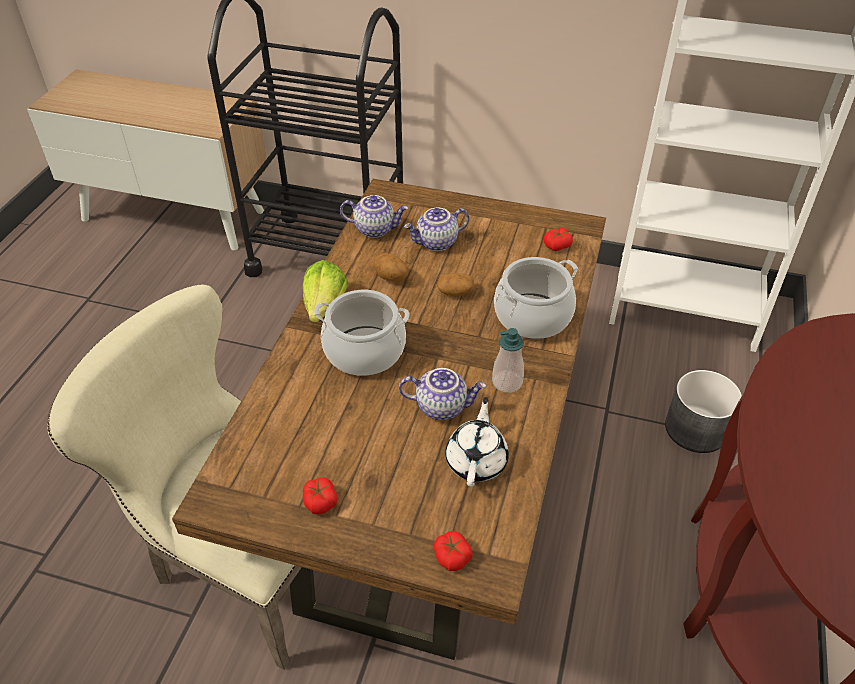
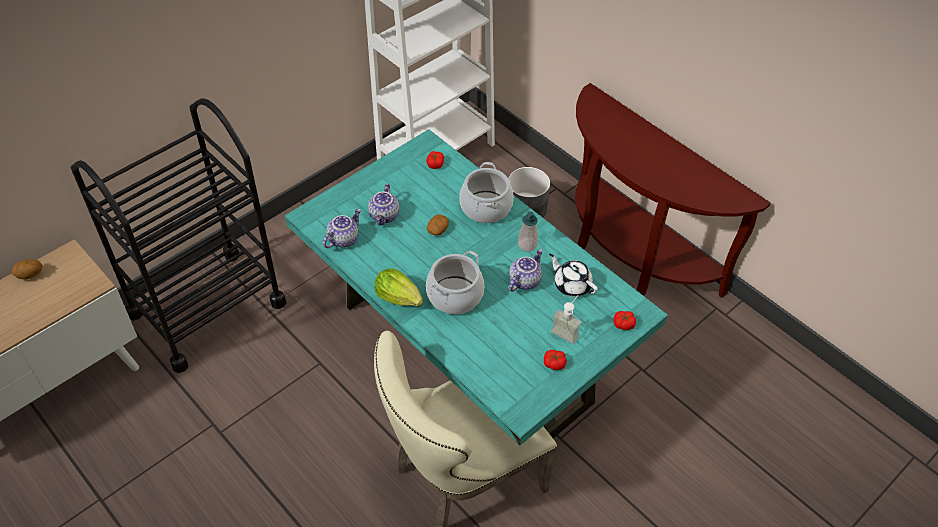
camera: 60 degrees left, 5 degrees up
brown dining table [172,179,606,660] -> turquoise dining table [285,129,668,445]
potato [374,253,408,282] -> potato moved to [12,259,42,280]
none -> soap dispenser [551,295,581,344]

